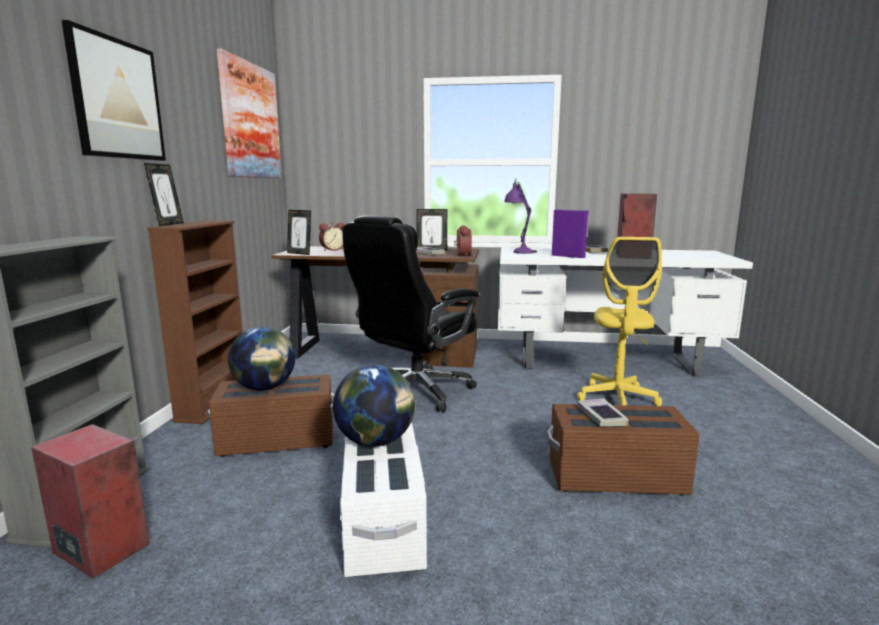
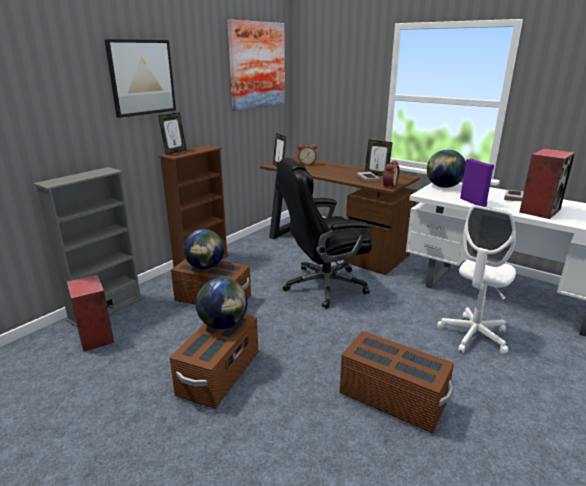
camera: 30 degrees right, 10 degrees up
white storage box [340,423,427,577] -> brown storage box [170,314,258,409]
purple table lamp [504,179,537,254] -> globe [427,150,466,188]
yellow office chair [577,237,662,406] -> white office chair [437,205,516,354]
book [577,398,629,426] -> none

